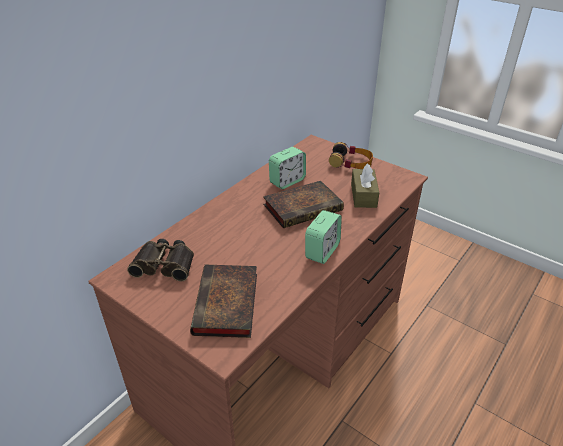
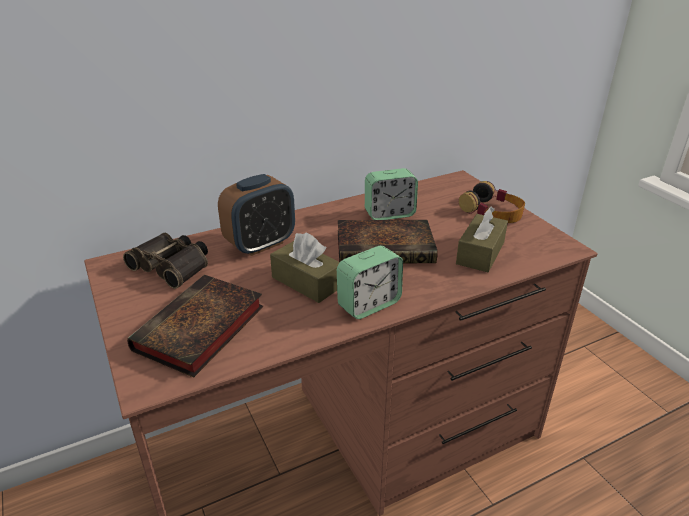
camera: 25 degrees right, 5 degrees down
none -> alarm clock [218,174,295,256]
none -> brown tissue box [270,232,340,303]

